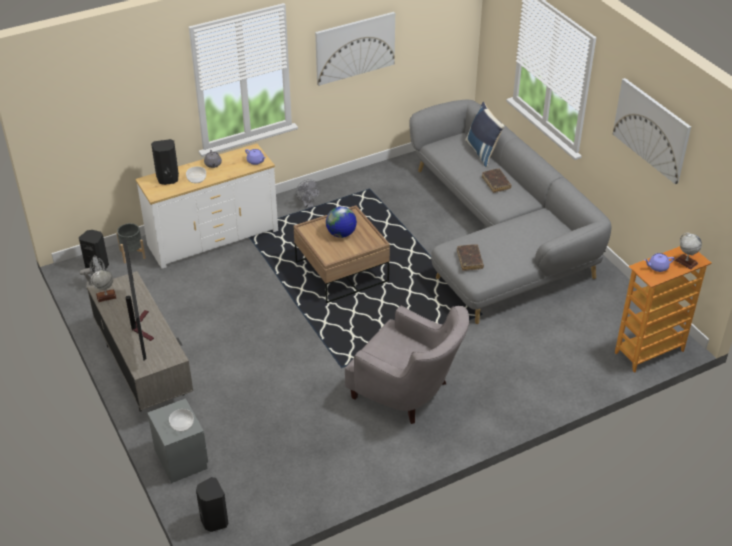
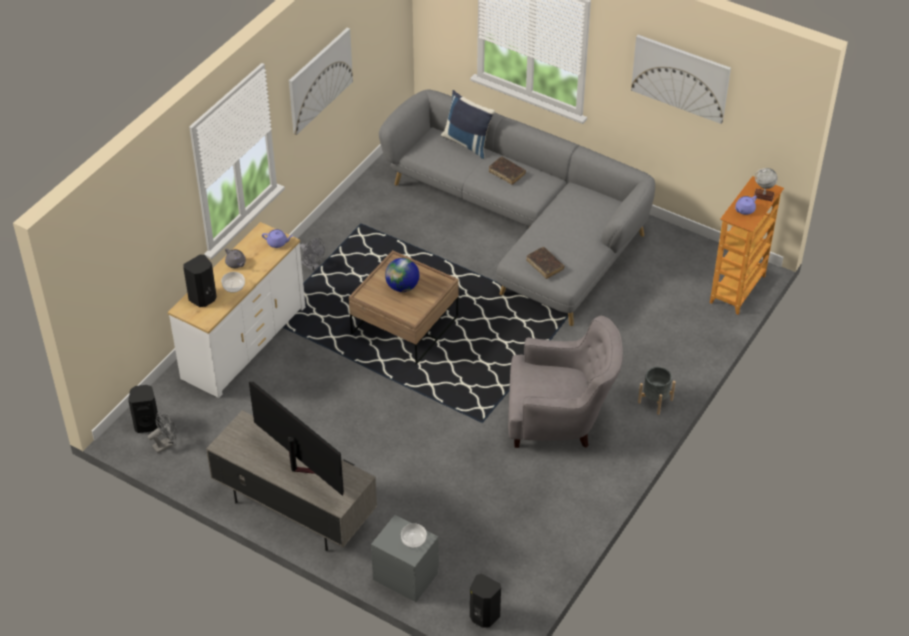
camera: 30 degrees left, 5 degrees up
globe [91,270,117,302] -> none
grey planter [117,223,146,264] -> grey planter moved to [638,367,676,415]

